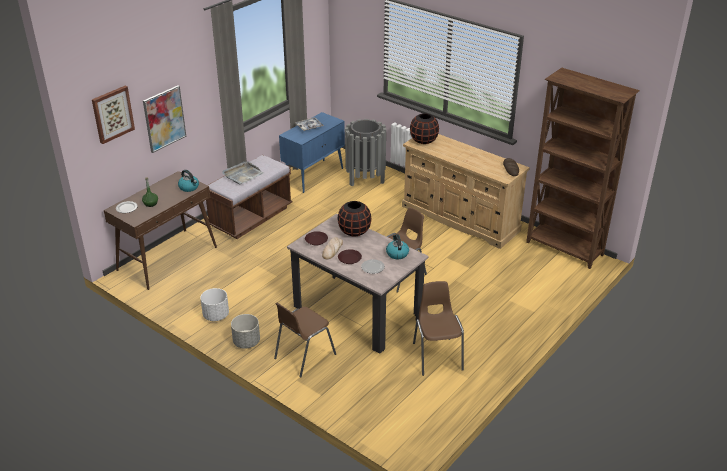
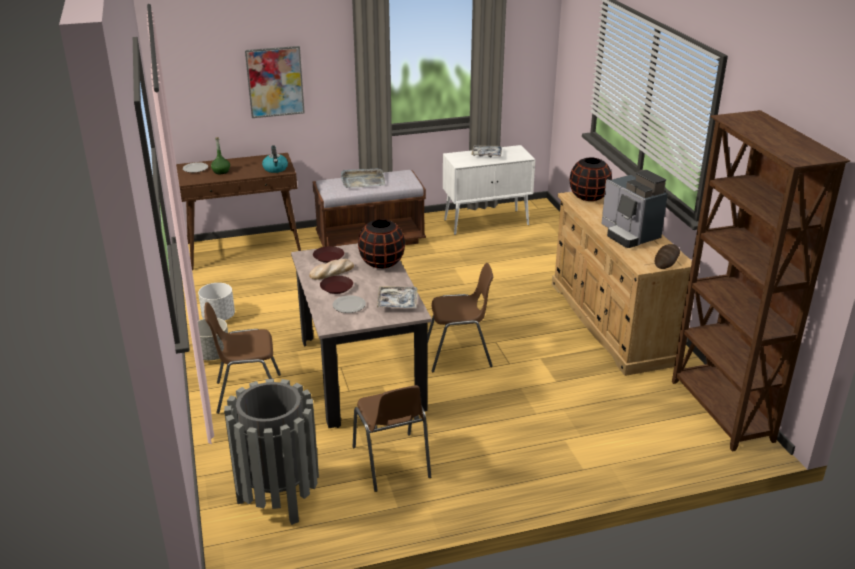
camera: 35 degrees right, 5 degrees down
picture [92,86,135,144] -> none
blue cabinet [279,112,345,193] -> white cabinet [443,145,536,235]
grey trash can [345,119,386,186] -> grey trash can moved to [224,379,319,525]
kettle [386,234,409,259] -> tray [377,286,417,308]
brown chair [413,281,464,376] -> brown chair turned 135 degrees clockwise [353,385,431,492]
none -> coffee machine [601,170,668,248]

